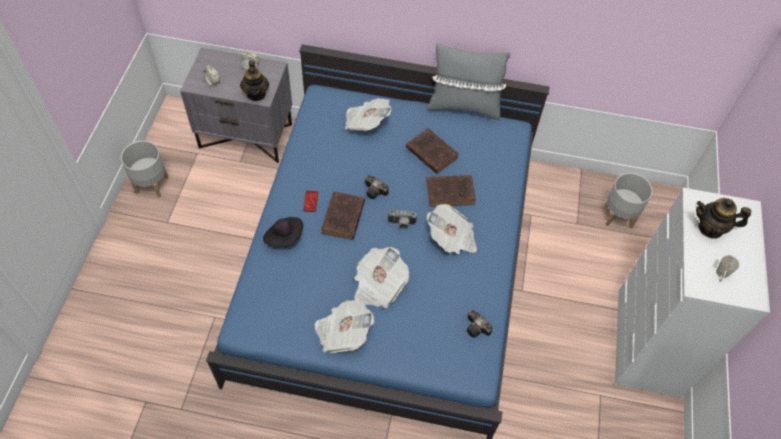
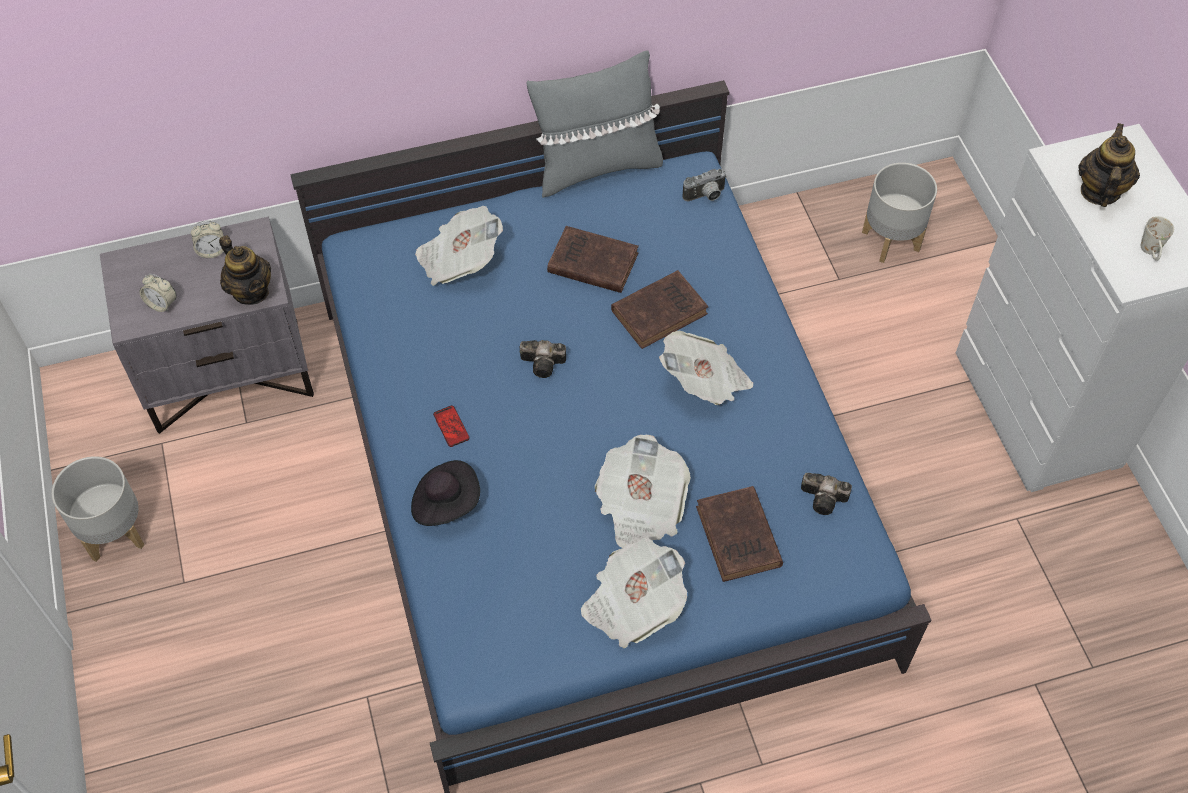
camera: 25 degrees left, 0 degrees up
brown book [321,191,365,240] -> brown book moved to [696,486,783,582]
camera [388,209,417,229] -> camera moved to [683,169,727,201]
teapot [696,198,751,239] -> teapot turned 120 degrees clockwise [1078,123,1140,207]

